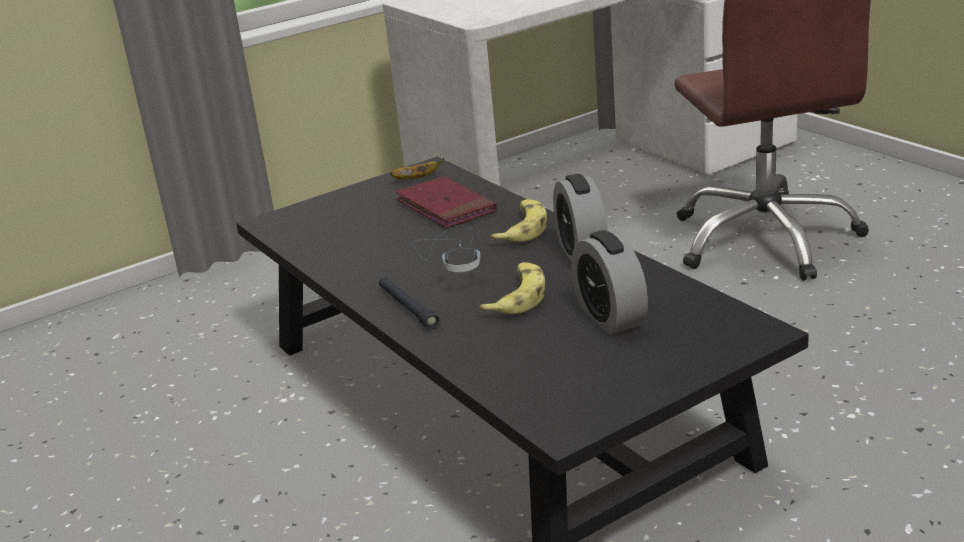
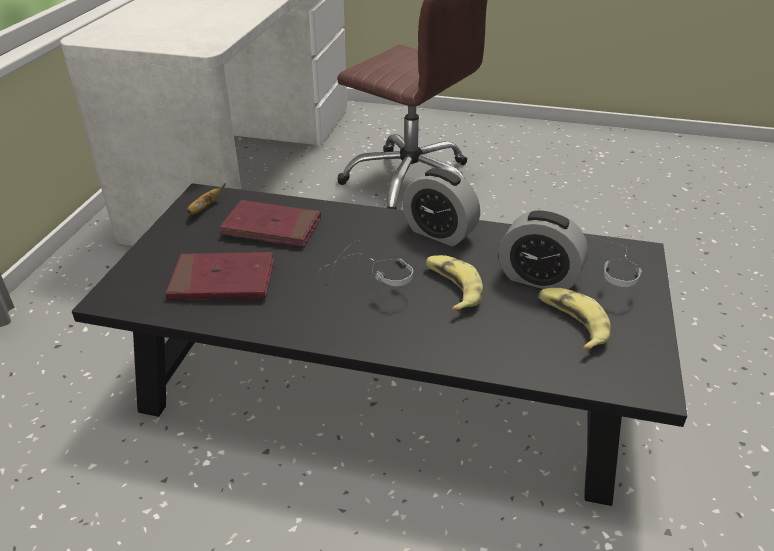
camera: 45 degrees left, 10 degrees up
black flashlight [379,277,440,330] -> none
banana [490,199,547,242] -> banana moved to [538,288,611,351]
none -> red book [165,252,274,300]
none -> headphones [588,236,642,287]

